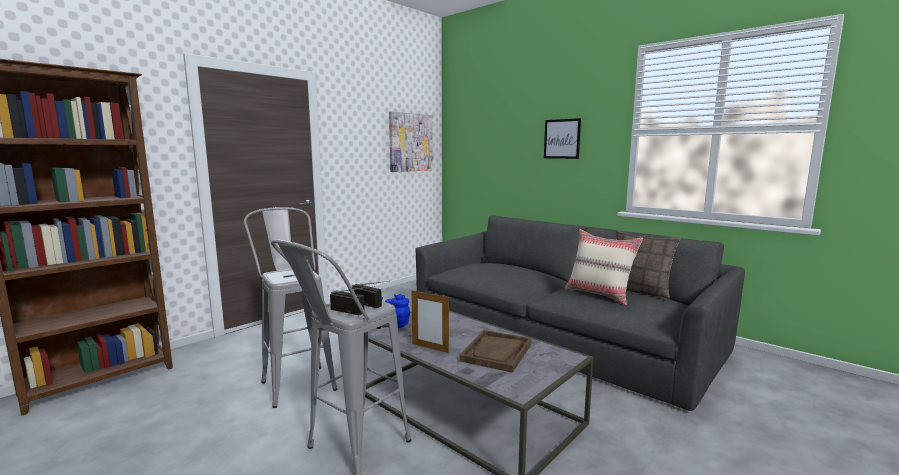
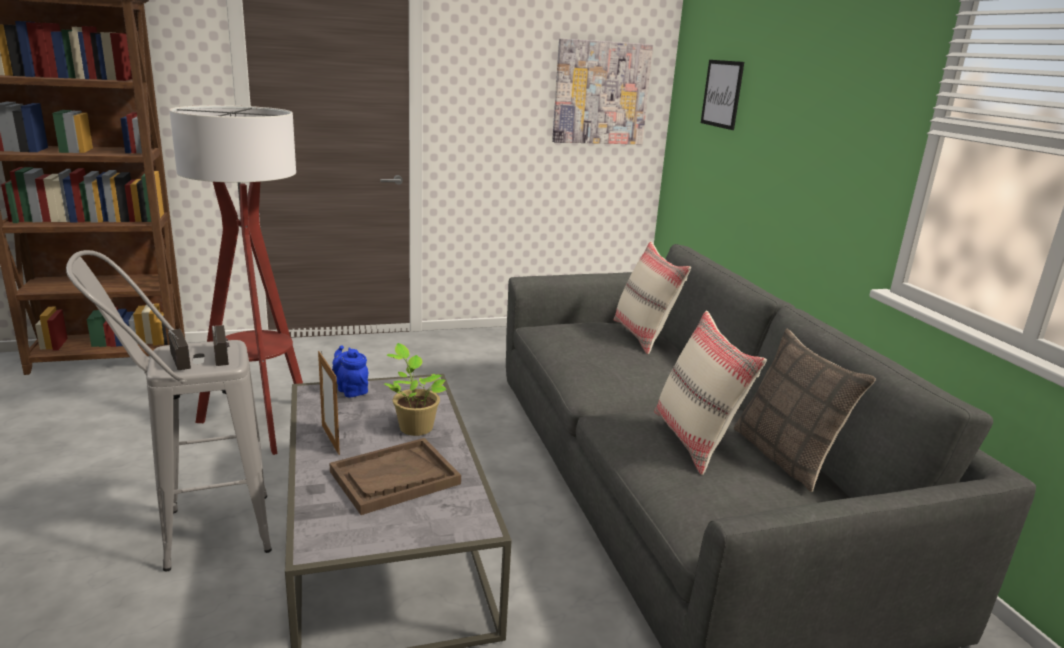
camera: 30 degrees right, 10 degrees up
grey stool [244,207,337,408] -> floor lamp [169,105,303,455]
picture [544,118,581,159] -> picture moved to [701,60,744,130]
none -> potted plant [384,343,447,436]
none -> beige pillow [614,241,691,354]

